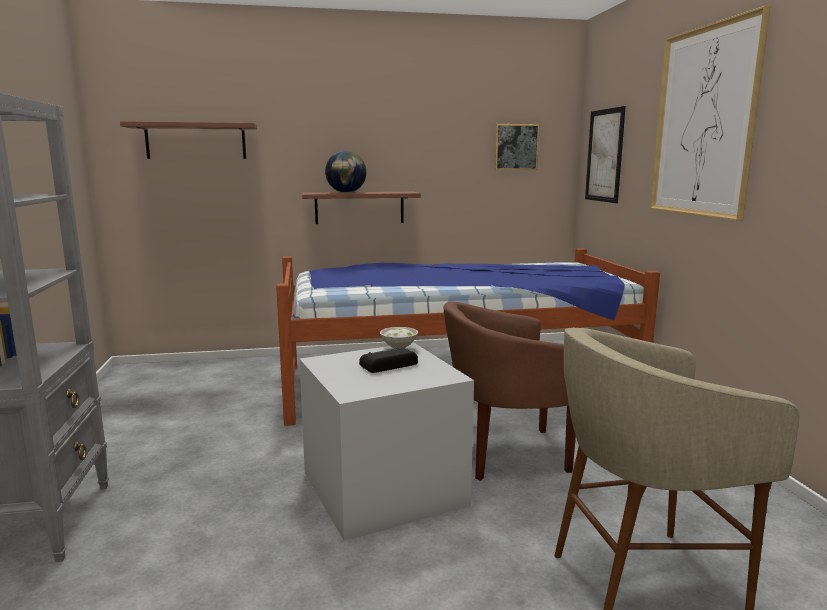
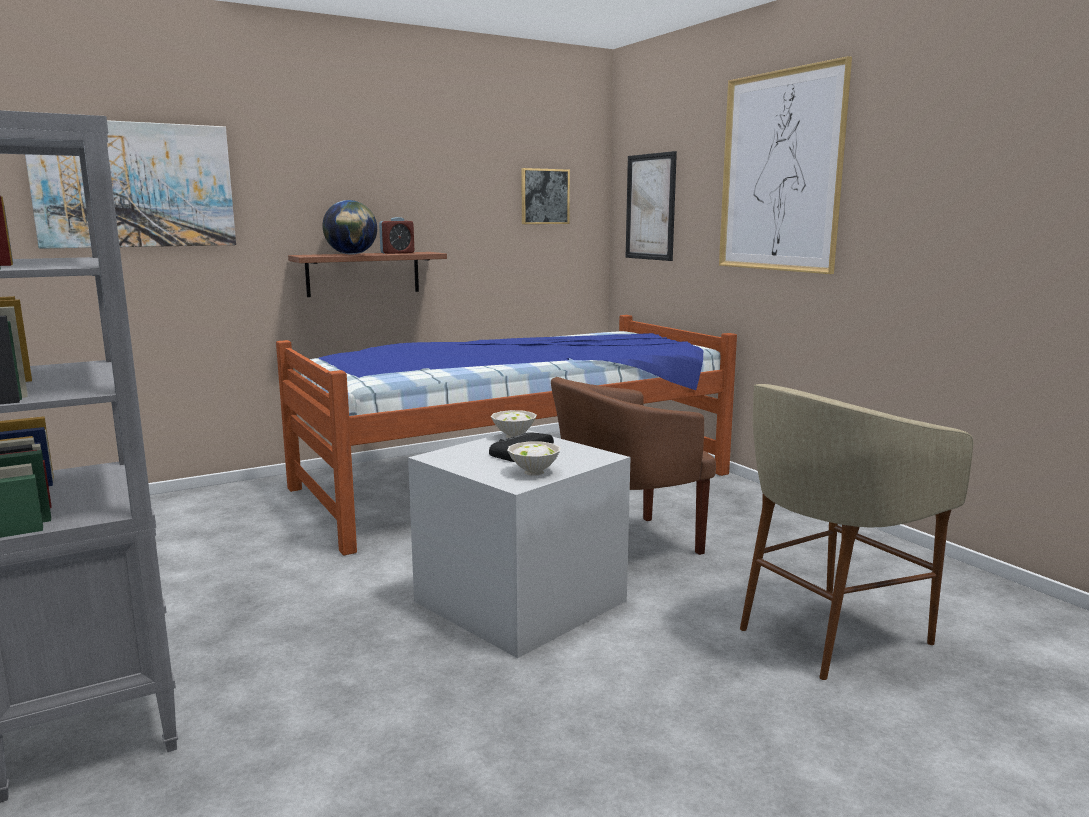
camera: 20 degrees left, 0 degrees up
brown shelf [120,121,257,159] -> picture [25,120,236,249]
none -> alarm clock [379,217,414,254]
none -> white bowl [507,441,561,476]

